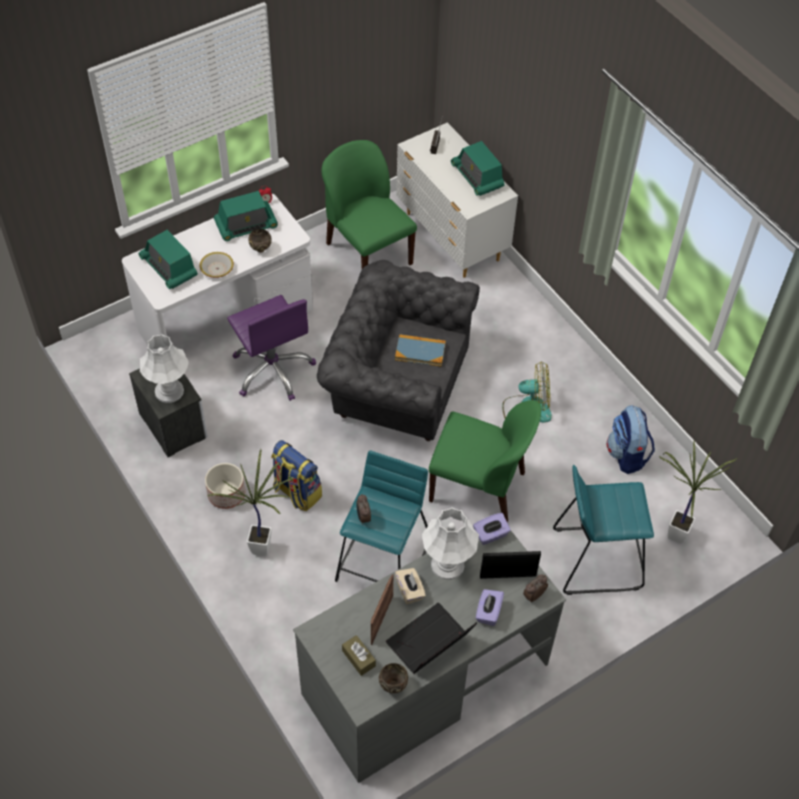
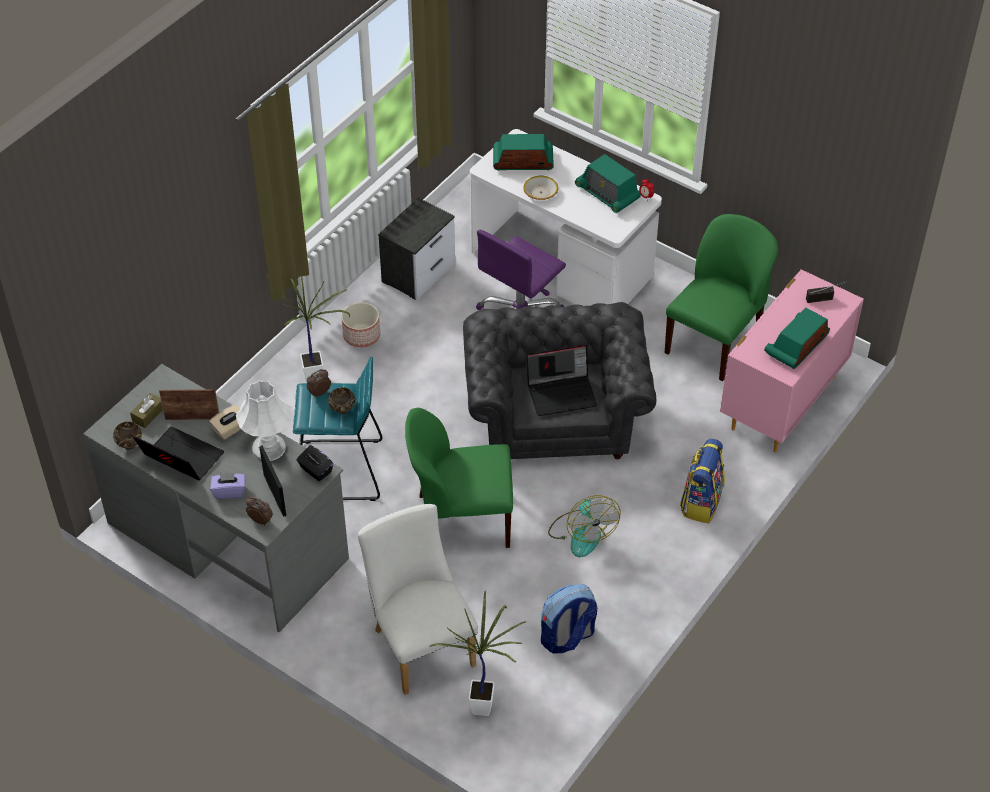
camera: 70 degrees right, 5 degrees down
radio [138,230,198,289] -> radio turned 60 degrees clockwise [493,134,554,171]
white table lamp [140,334,189,403] -> none
brown bowl [248,228,272,253] -> brown bowl moved to [328,387,355,414]
backpack [271,440,322,511] -> backpack moved to [680,439,725,524]
book [395,334,446,367] -> laptop [526,345,597,416]
white dresser [396,122,518,278] -> pink dresser [720,269,864,452]
green chair [429,400,541,523] -> green chair turned 90 degrees clockwise [405,408,513,548]
purple tissue box [473,513,511,545] -> black tissue box [297,445,333,481]
turquoise stool [553,465,654,595] -> white chair [358,504,478,695]

